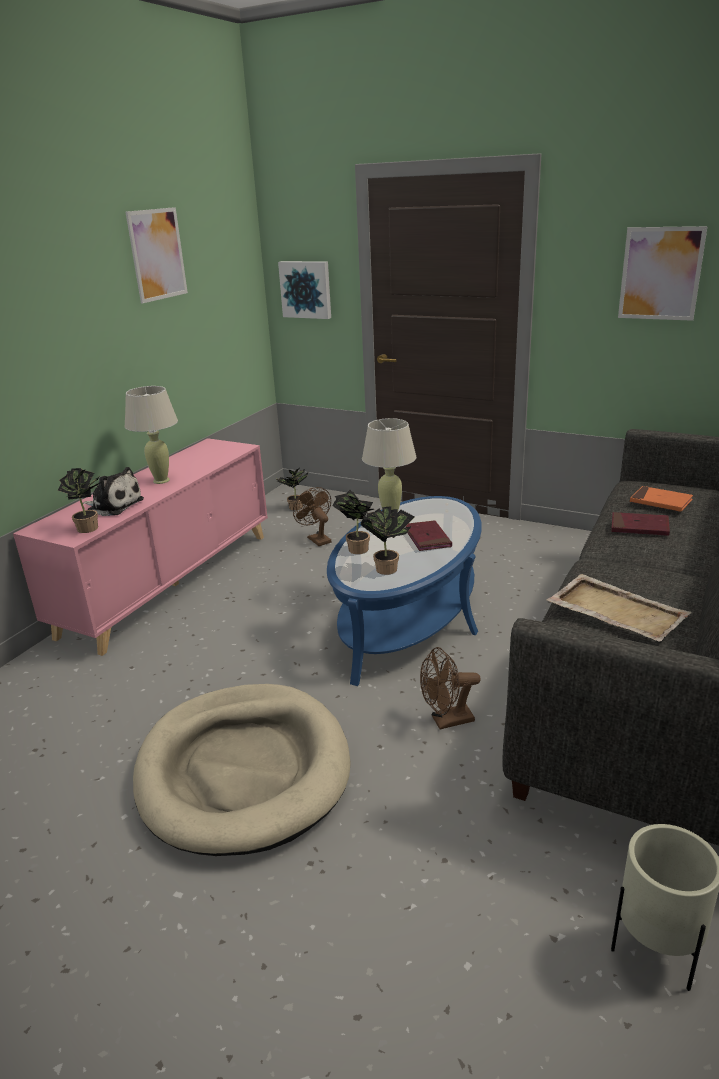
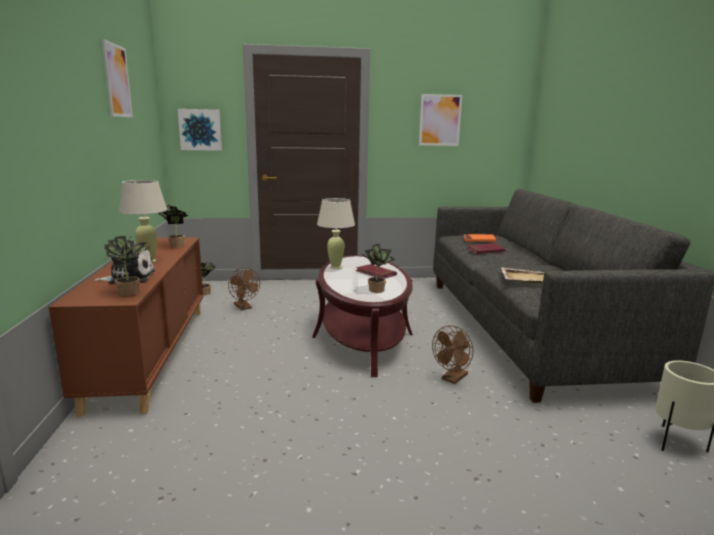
camera: 35 degrees left, 10 degrees down
pink cabinet [13,438,268,656] -> brown cabinet [48,237,204,417]
beige dog bed [133,684,351,856] -> none
brown fan [293,487,331,546] -> brown fan turned 150 degrees counterclockwise [228,268,260,310]
blue coffee table [327,496,482,686] -> brown coffee table [312,255,413,377]
potted plant [332,490,374,554] -> potted plant moved to [159,204,188,248]

